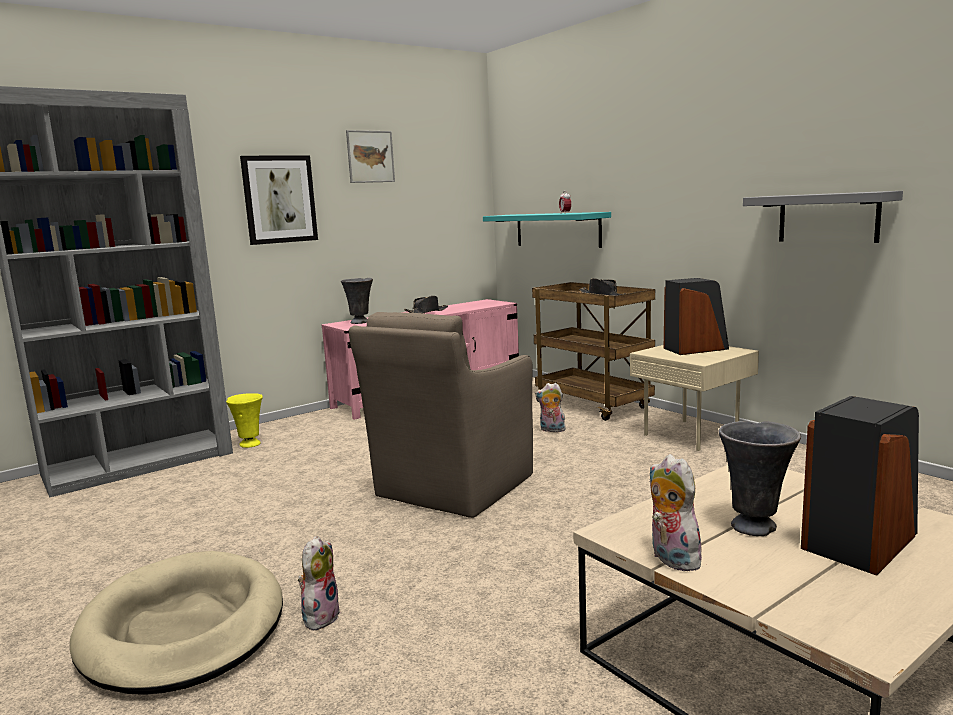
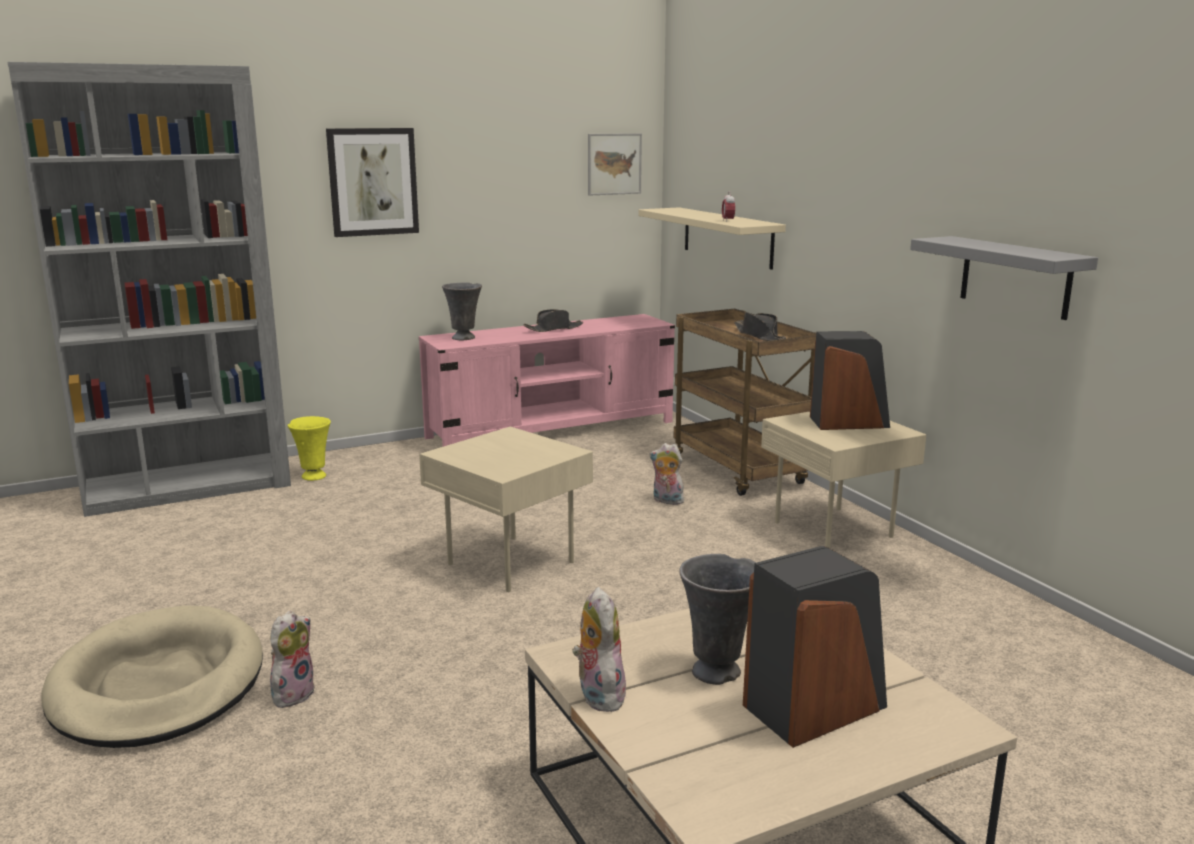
camera: 10 degrees right, 5 degrees up
picture [346,130,395,183] -> picture moved to [588,133,642,196]
brown armchair [349,312,533,518] -> beige side table [419,426,593,592]
turquoise shelf [483,212,611,248] -> beige shelf [638,207,786,270]

